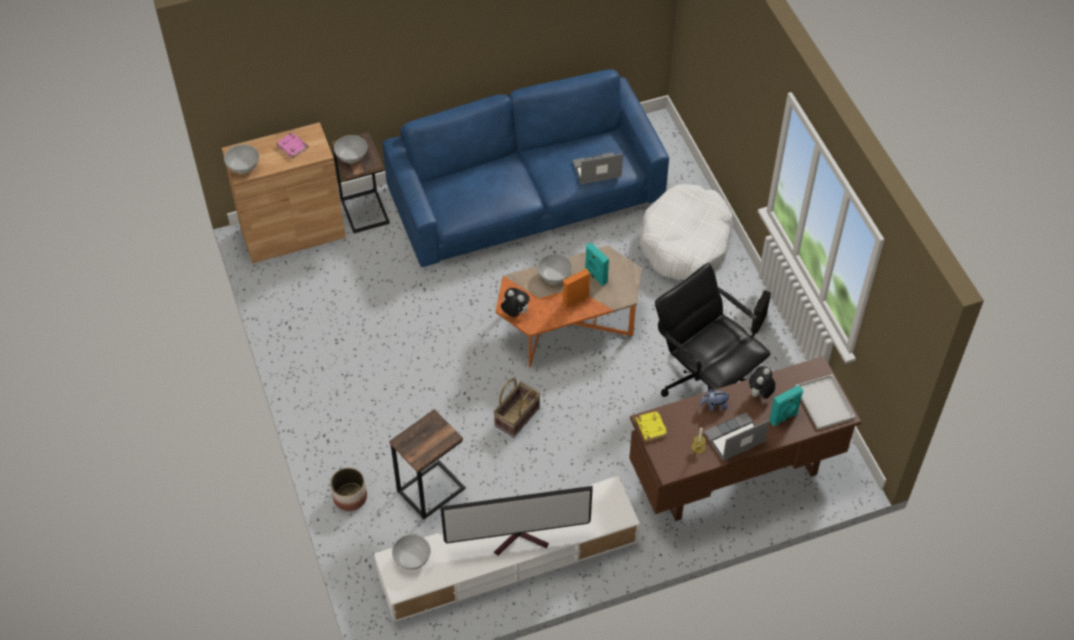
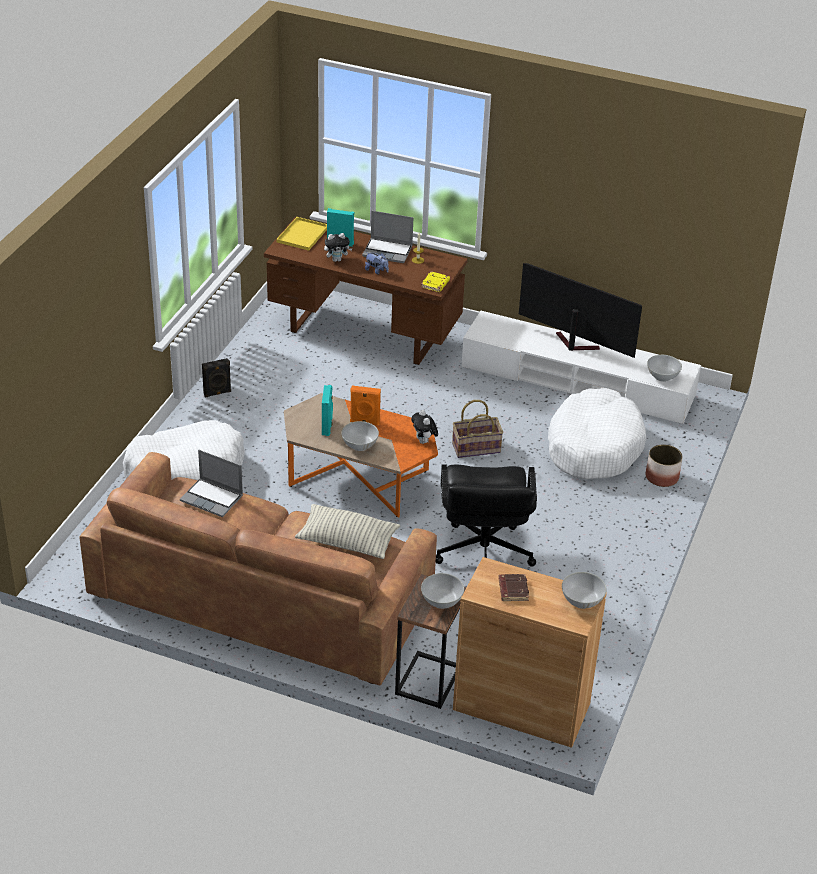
camera: 140 degrees left, 15 degrees down
pink book [277,133,309,159] -> brown book [498,574,529,601]
blue sofa [382,69,669,267] -> brown sofa [79,452,437,685]
side table [389,409,466,520] -> white dog bed [548,388,646,479]
black office chair [655,263,771,397] -> black office chair moved to [436,464,537,567]
white tray [795,374,856,430] -> yellow tray [276,217,327,251]
none -> pillow [295,504,400,559]

